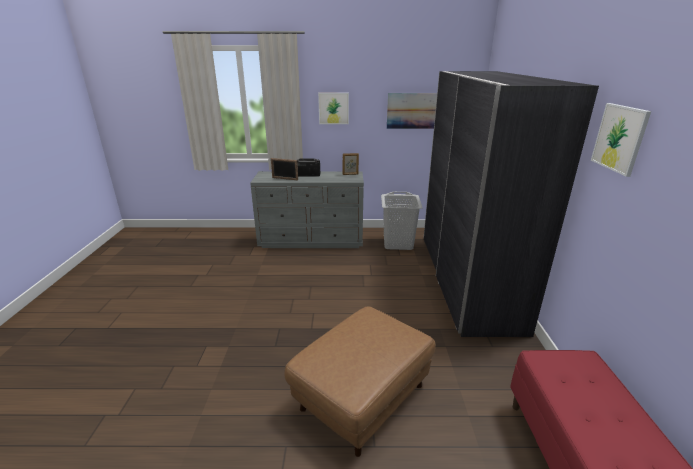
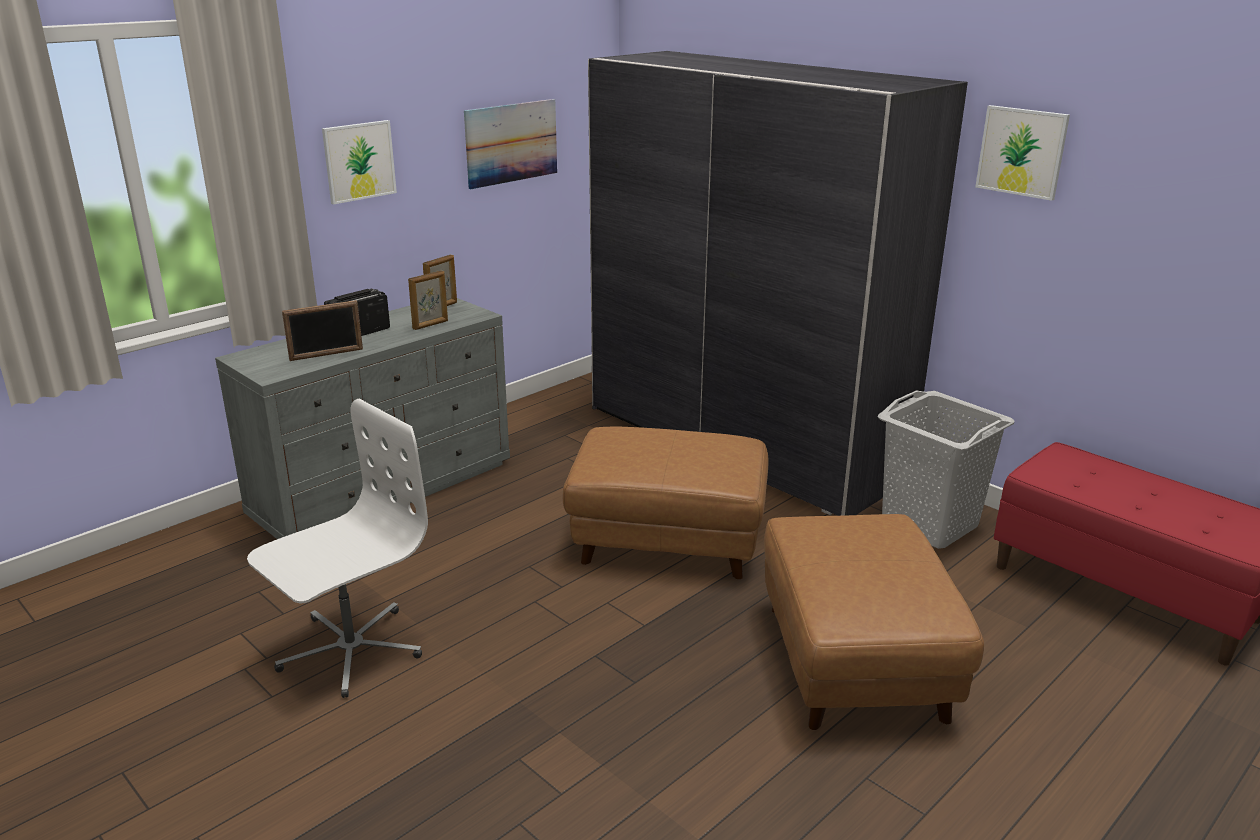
camera: 45 degrees left, 0 degrees up
grey laundry basket [381,192,423,250] -> grey laundry basket moved to [878,390,1014,549]
none -> white office chair [247,399,428,698]
none -> picture frame [408,271,448,330]
none -> brown ottoman [563,427,768,579]

